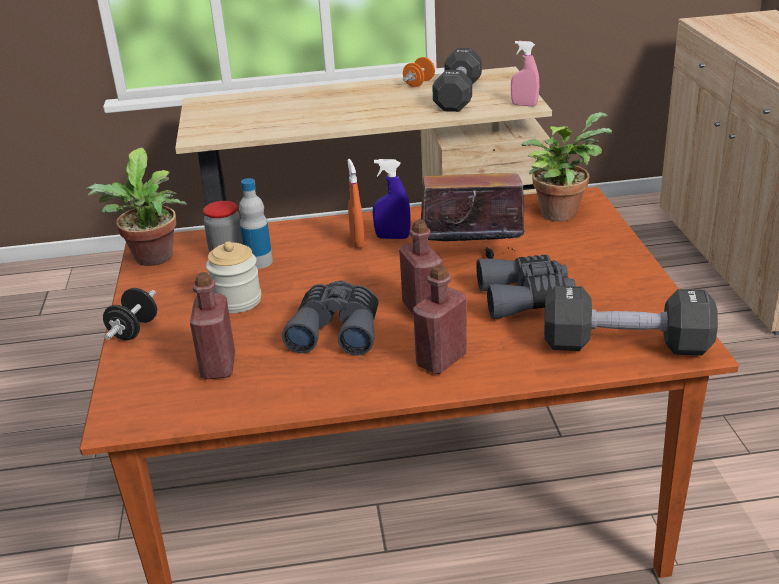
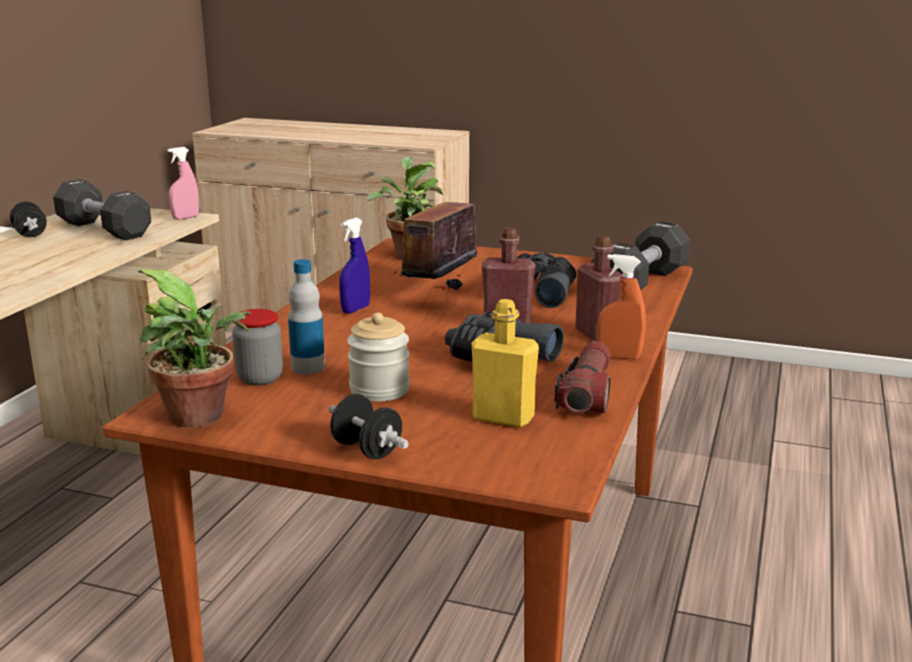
camera: 65 degrees left, 10 degrees down
red bottle [190,272,235,379] -> yellow bottle [472,299,539,428]
orange spray bottle [347,159,365,249] -> orange spray bottle moved to [597,254,646,360]
orange dumbbell [403,57,435,87] -> black dumbbell [10,202,47,237]
none -> flashlight [554,341,611,413]

